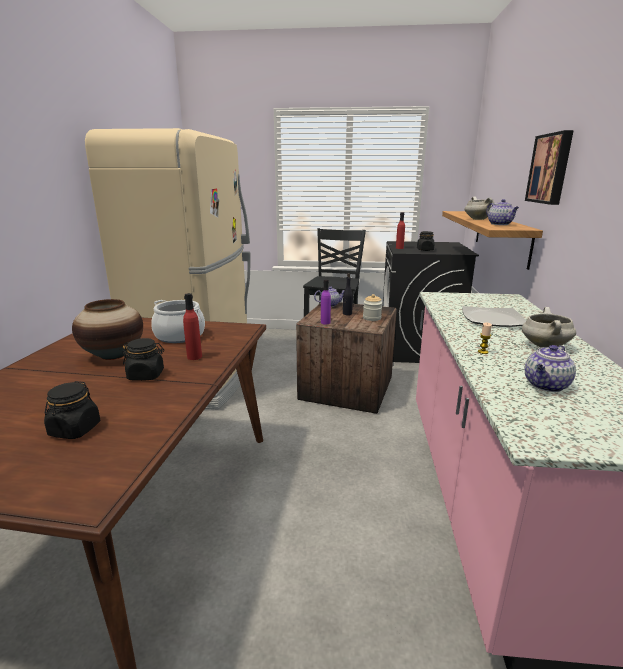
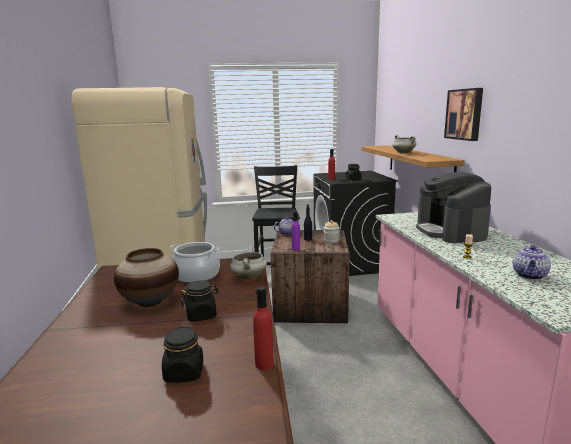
camera: 15 degrees left, 5 degrees down
red bottle [183,293,202,360] -> red bottle moved to [253,286,274,370]
plate [462,306,527,327] -> coffee machine [416,172,491,243]
teapot [486,199,519,225] -> none
white cooking pot [522,307,576,348] -> white cooking pot moved to [230,246,267,280]

